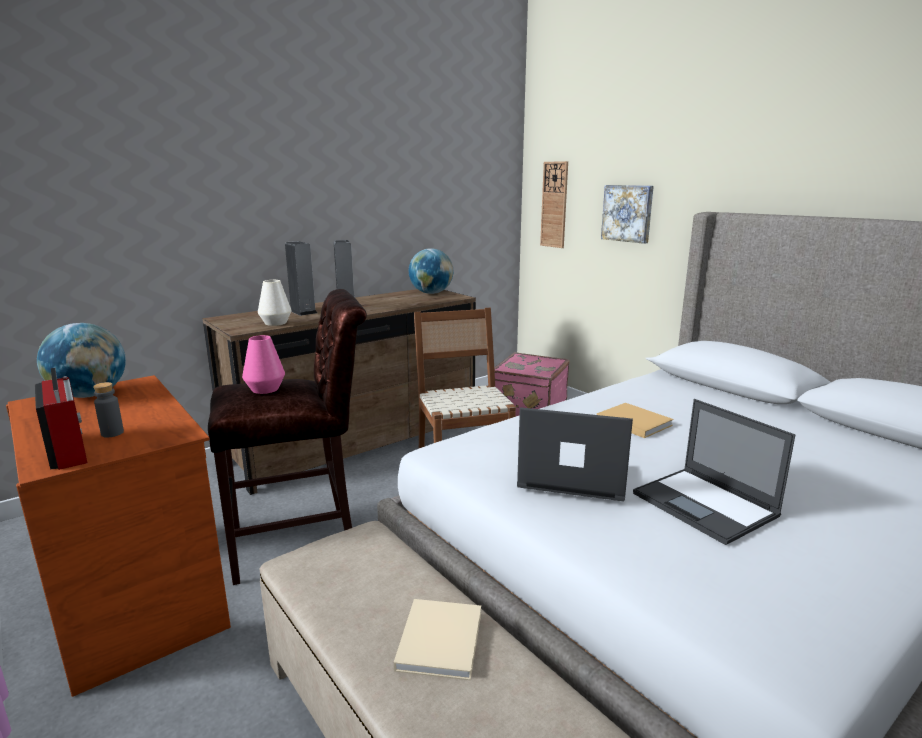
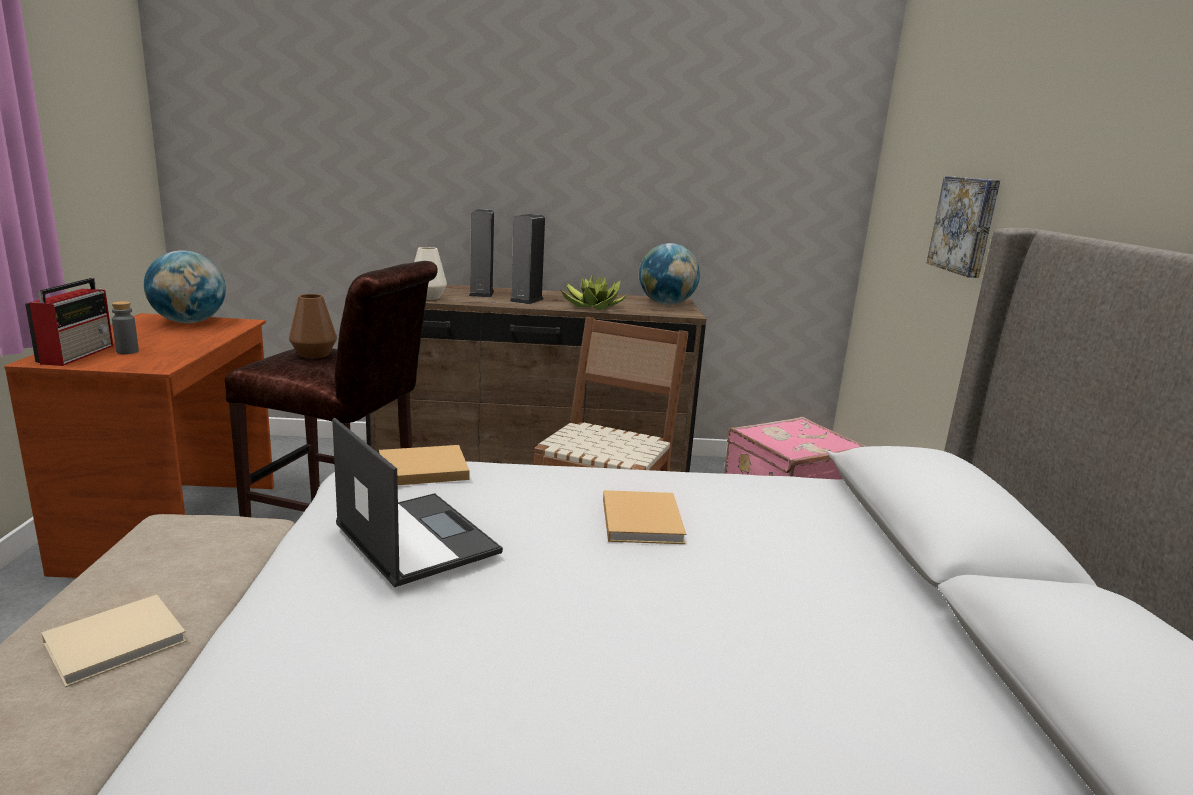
camera: 35 degrees right, 0 degrees up
pink vase [242,335,285,394] -> brown vase [289,294,337,358]
wall clock [540,161,568,248] -> none
laptop [633,399,796,545] -> none
none -> beige book [379,445,470,485]
none -> potted plant [561,276,627,310]

